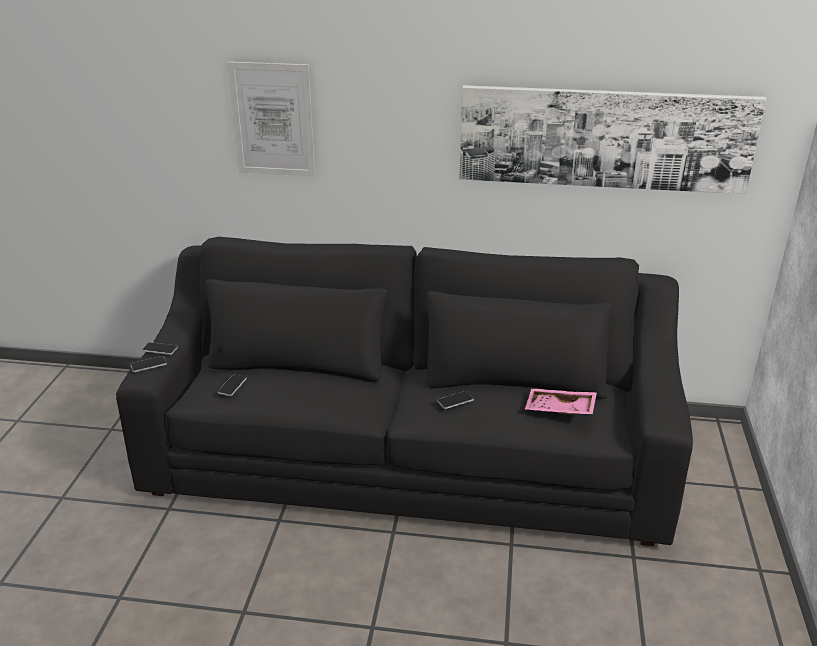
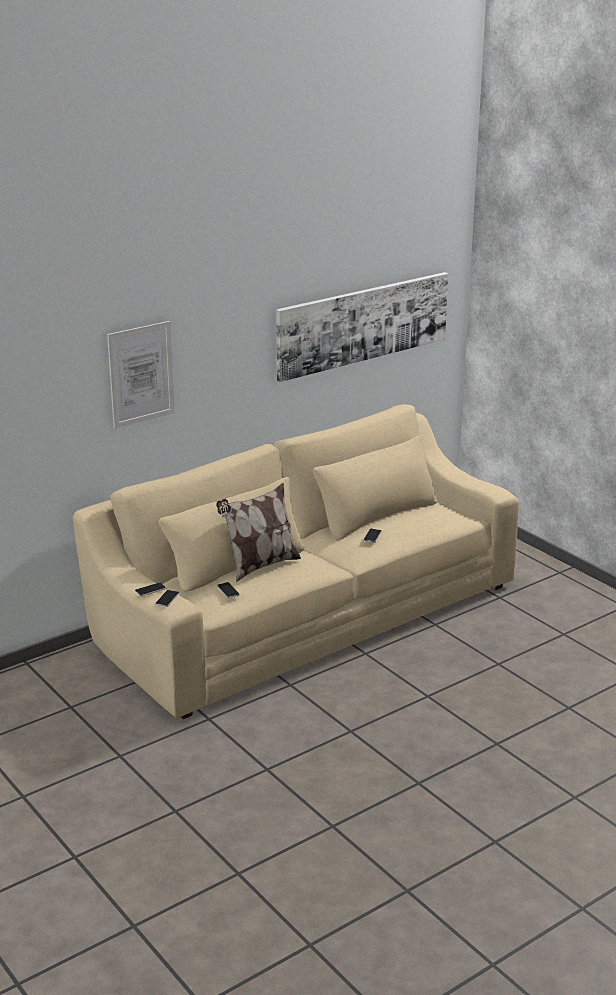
camera: 45 degrees left, 5 degrees down
black sofa [116,237,693,546] -> beige sofa [73,404,519,719]
pink tray [525,389,597,414] -> none
none -> pillow [216,483,301,582]

